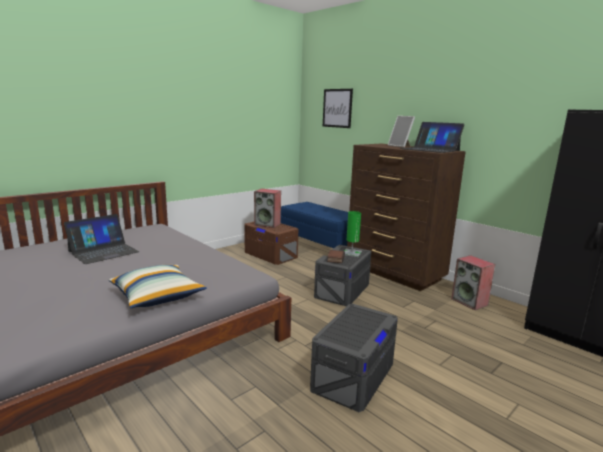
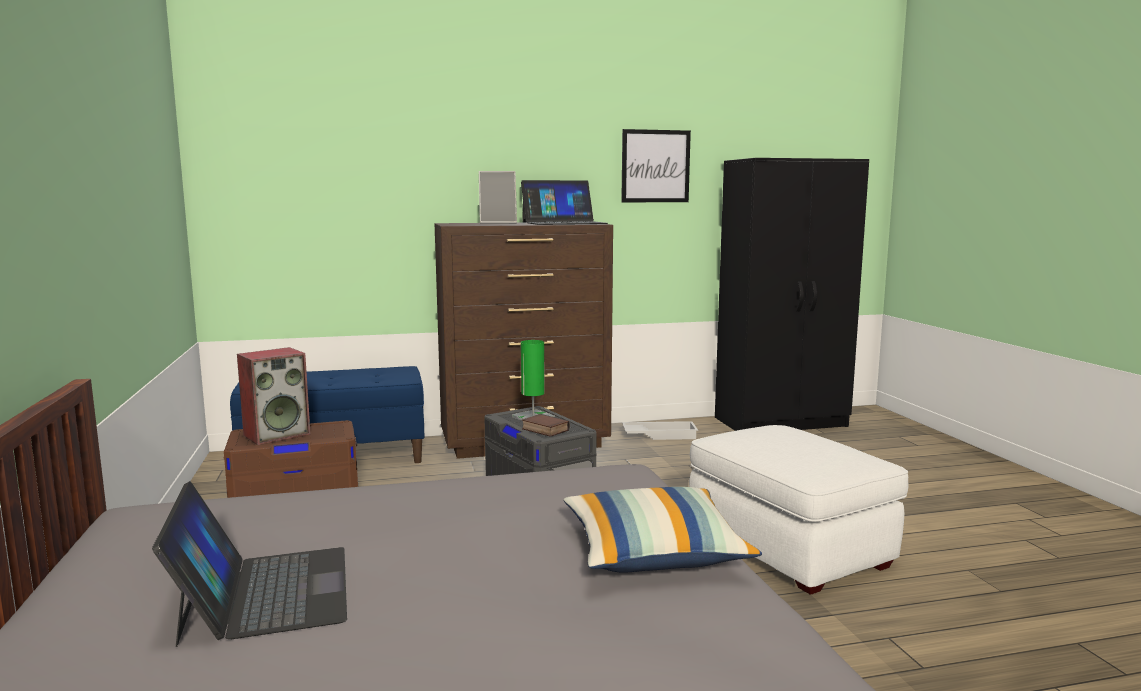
camera: 60 degrees left, 5 degrees down
grey storage box [310,304,398,412] -> white ottoman [689,425,908,595]
picture [323,89,353,128] -> picture moved to [621,129,691,202]
speaker [451,255,495,310] -> white tray [622,421,698,440]

